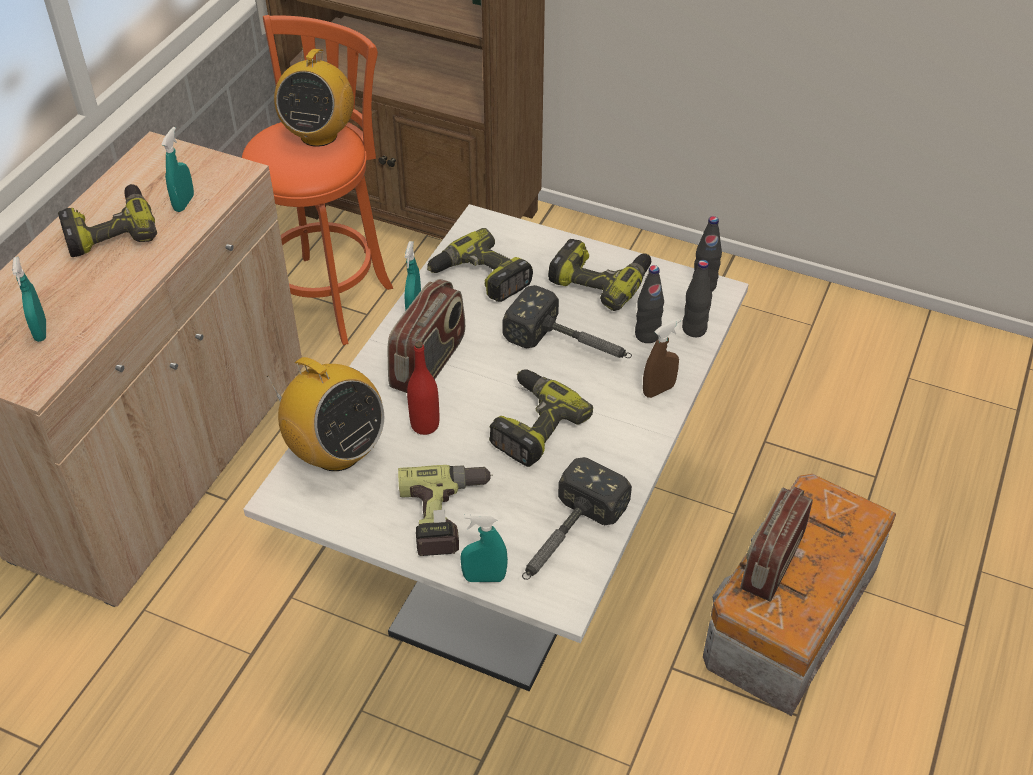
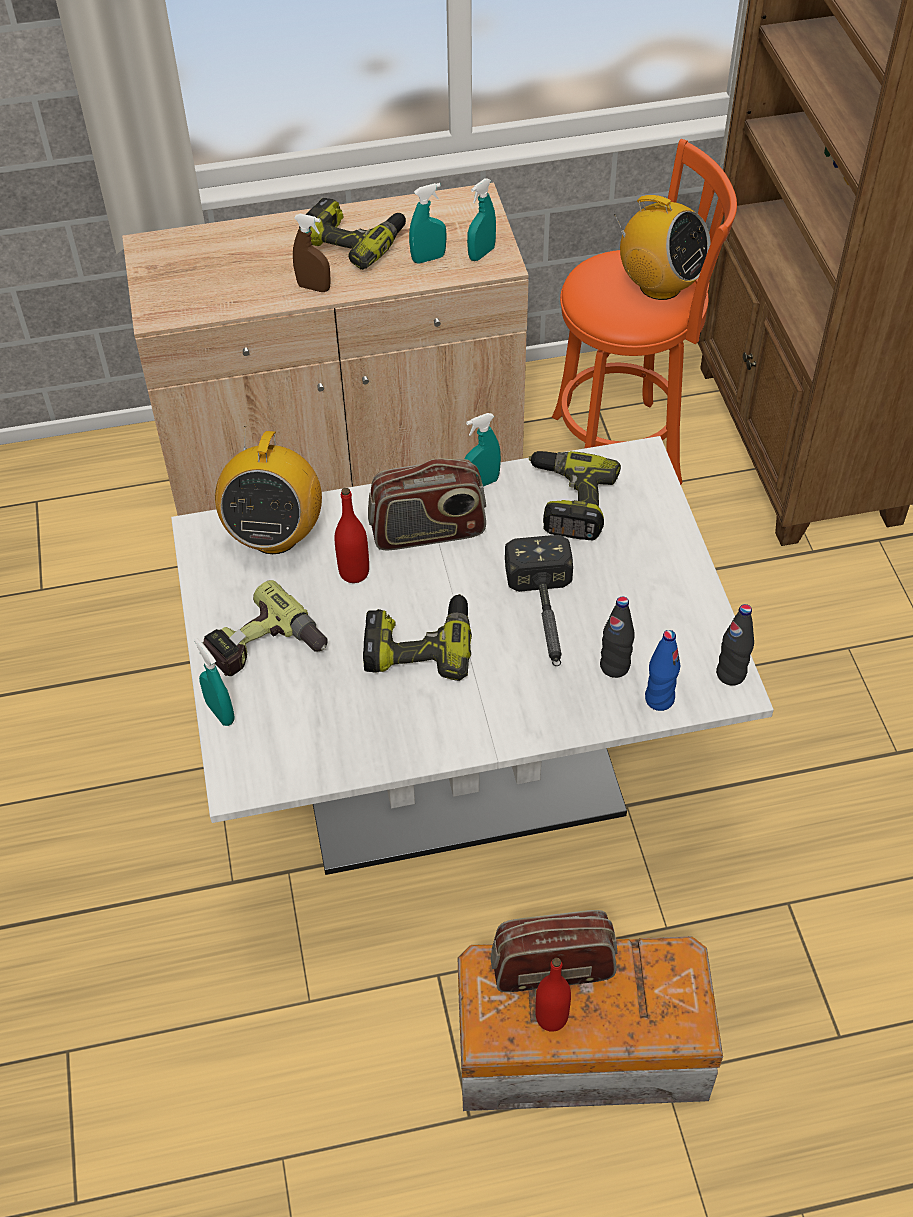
camera: 55 degrees right, 5 degrees up
turquoise spray bottle [12,257,46,342] -> turquoise spray bottle moved to [467,178,496,261]
radio [274,48,354,147] -> radio turned 120 degrees counterclockwise [614,195,711,300]
hammer [522,457,632,580] -> none
power drill [548,239,651,311] -> none
brown spray bottle [643,319,680,398] -> brown spray bottle moved to [293,214,331,292]
black bottle [682,260,712,337] -> blue bottle [645,630,680,711]
none -> red bottle [535,958,571,1032]

